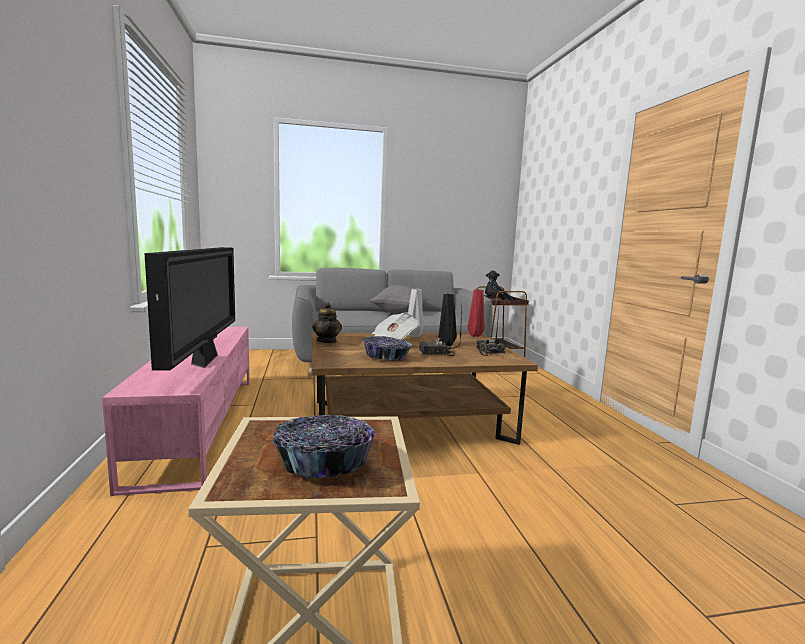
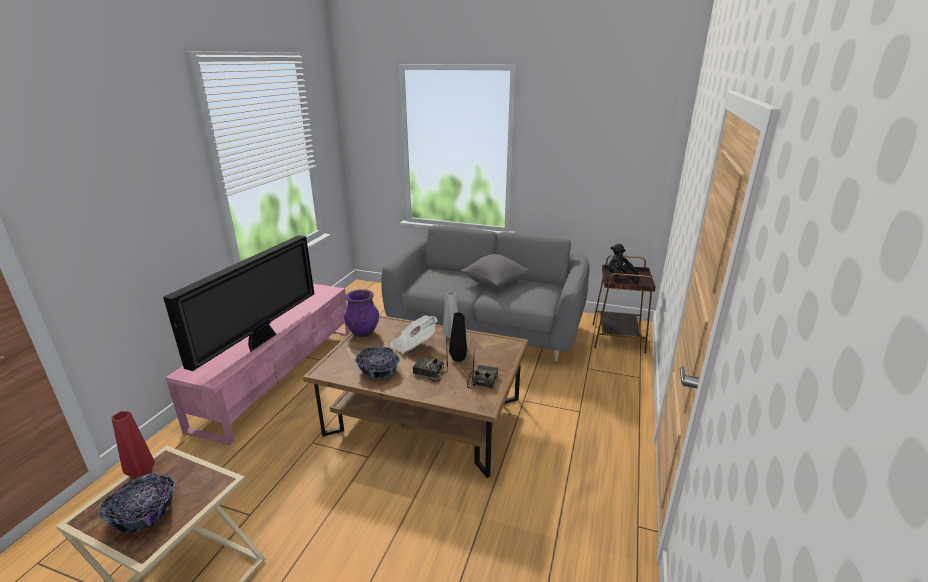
camera: 30 degrees right, 15 degrees up
teapot [312,302,342,343] -> purple vase [344,289,379,337]
red vase [467,289,485,337] -> red vase moved to [111,411,155,479]

